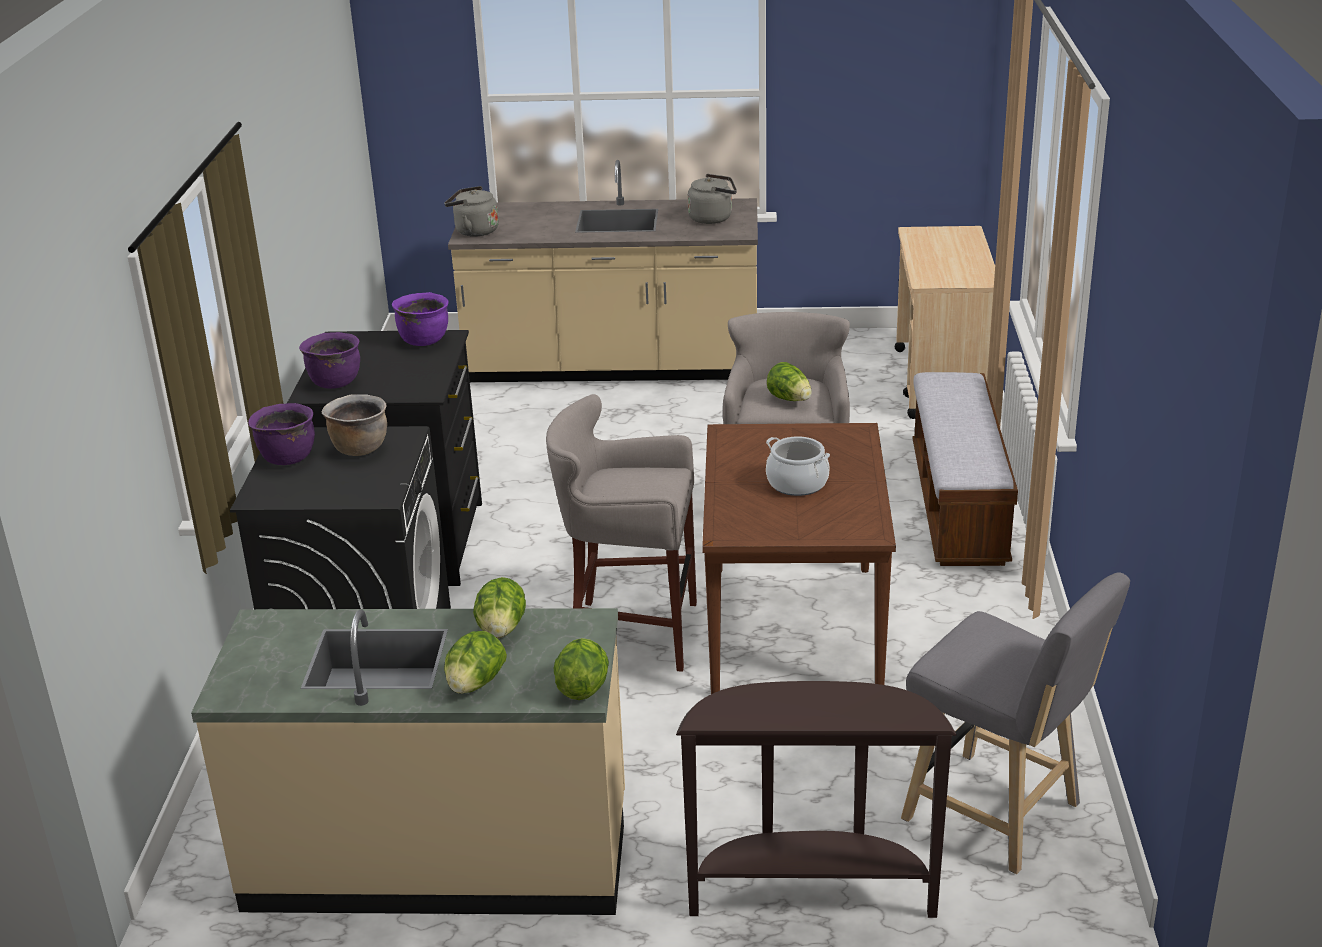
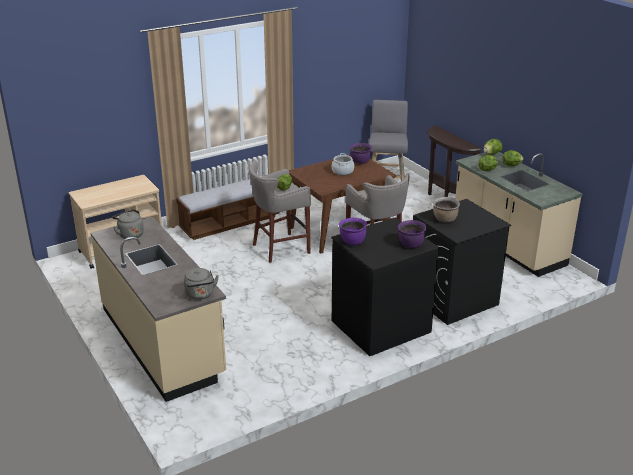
camera: 125 degrees left, 0 degrees up
purple cooking pot [248,403,315,465] -> purple cooking pot moved to [350,143,372,164]

